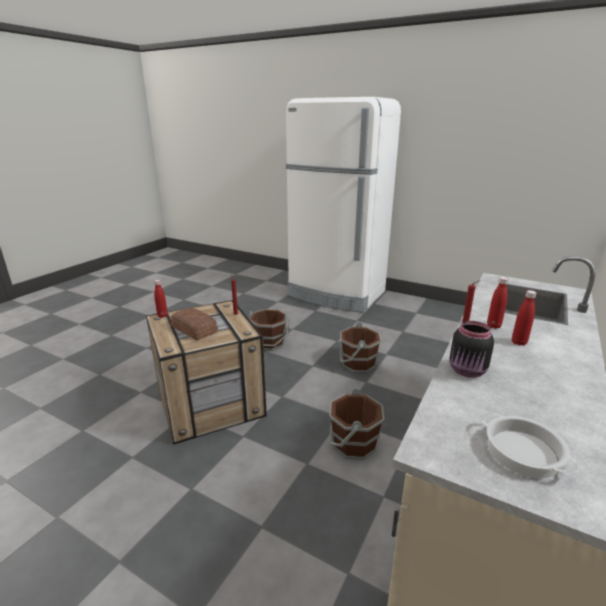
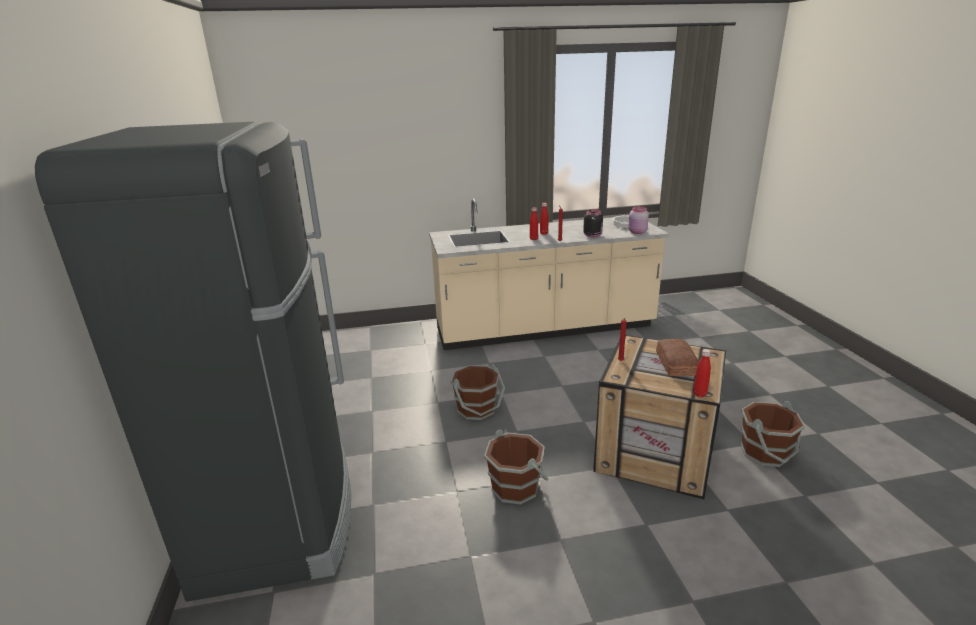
camera: 130 degrees left, 0 degrees up
white fridge [286,97,401,312] -> black fridge [35,122,351,602]
brown bucket [329,388,384,460] -> brown bucket moved to [741,401,805,467]
none -> pink jar [629,206,649,234]

